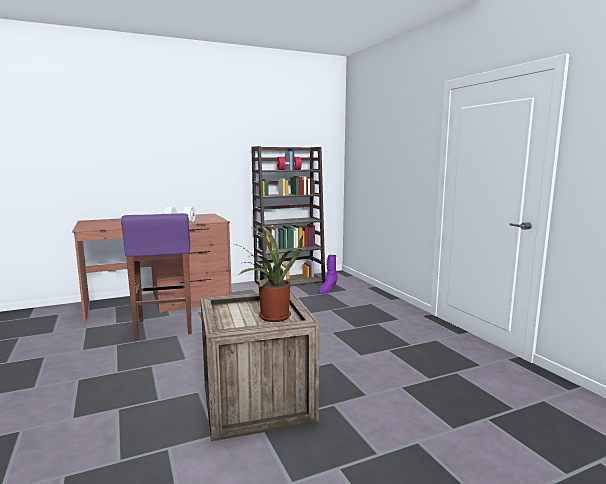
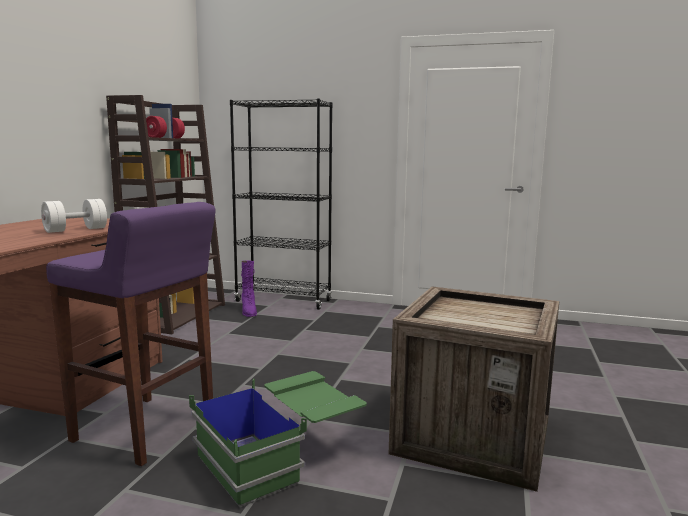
camera: 50 degrees left, 0 degrees up
potted plant [234,225,308,322] -> none
none -> green storage box [189,371,367,507]
none -> black bookcase [230,99,333,310]

